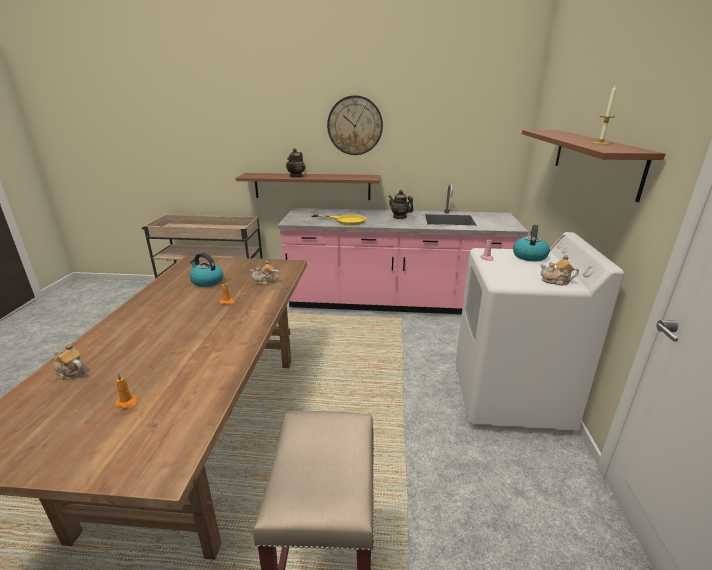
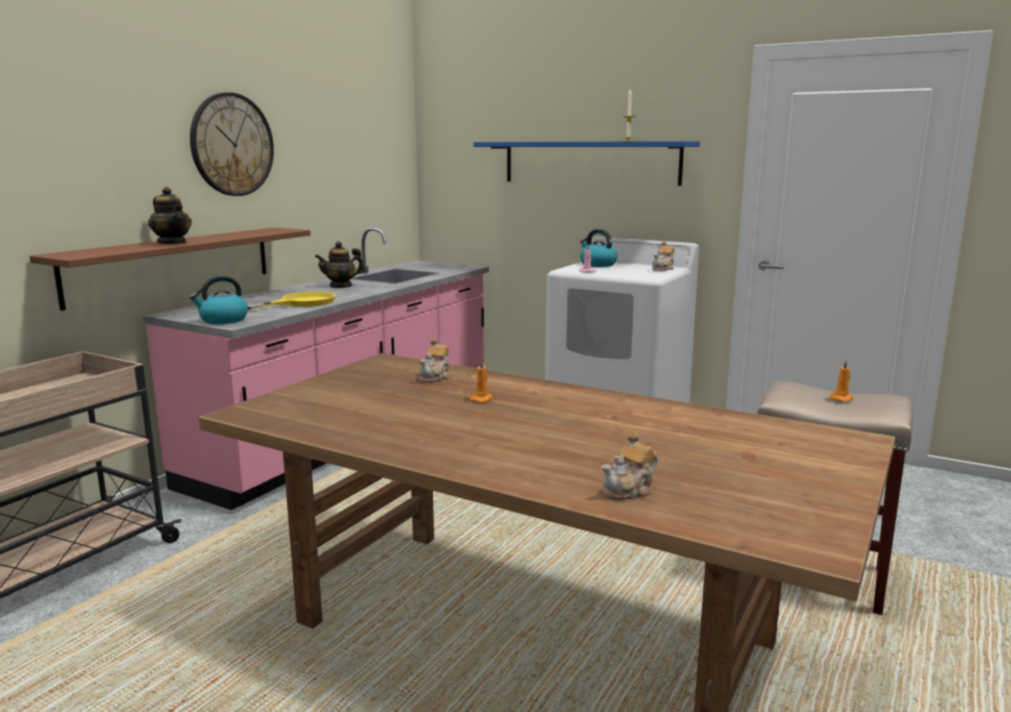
camera: 65 degrees left, 10 degrees down
orange candle [115,373,138,409] -> orange candle moved to [829,360,853,402]
kettle [190,253,223,287] -> kettle moved to [190,276,248,324]
brown shelf [522,130,665,202] -> blue shelf [474,141,700,186]

